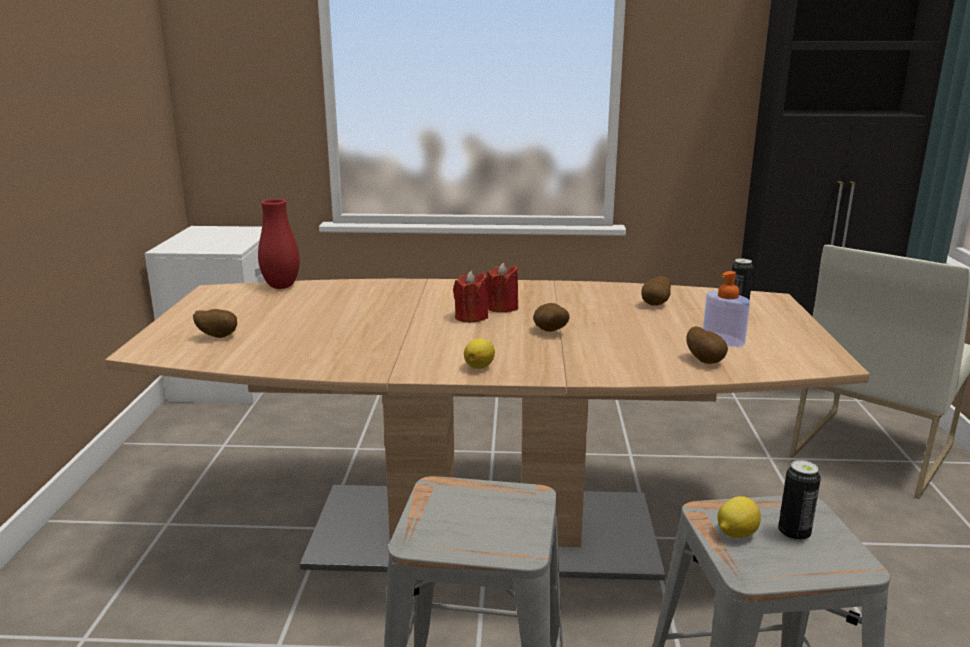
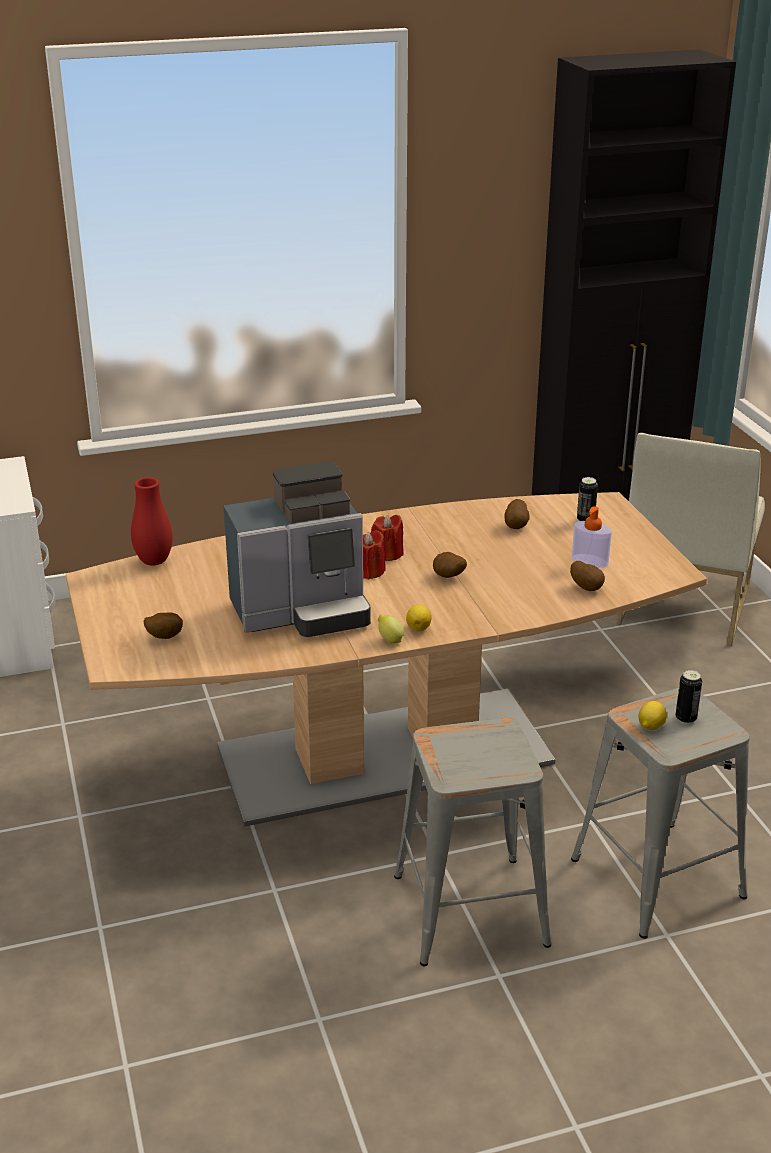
camera: 20 degrees left, 10 degrees up
none -> coffee machine [224,461,371,637]
none -> lemon [378,614,404,643]

